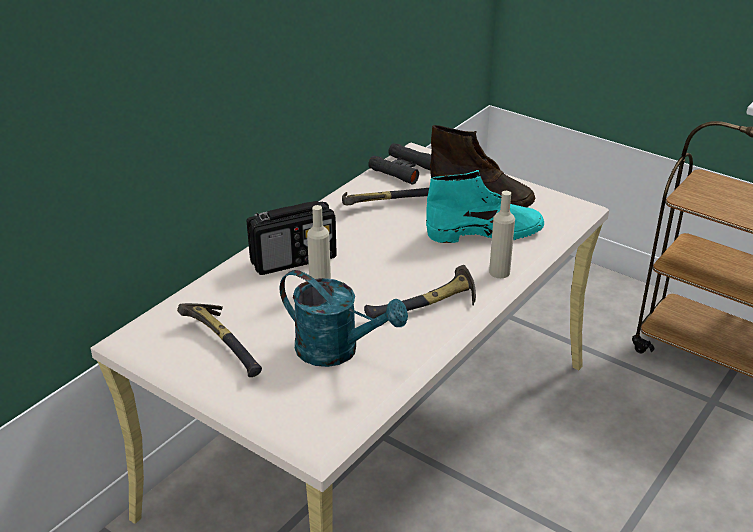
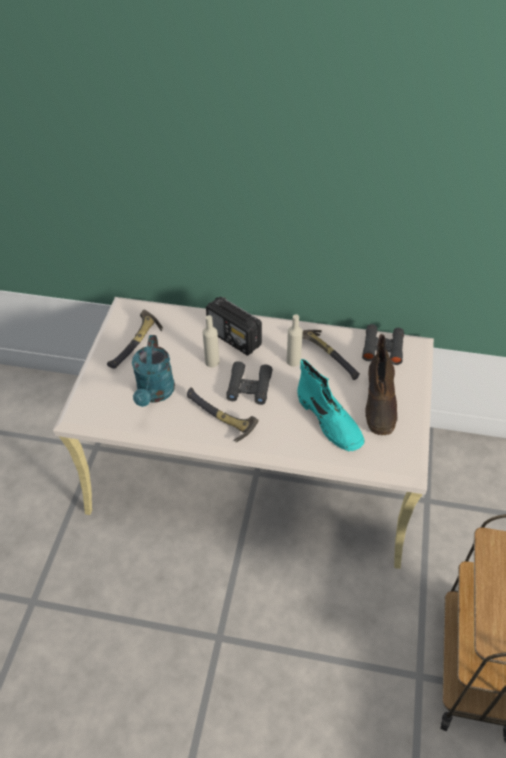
camera: 65 degrees right, 15 degrees up
beige bottle [489,191,515,278] -> beige bottle moved to [287,314,303,367]
none -> black binoculars [226,361,273,405]

